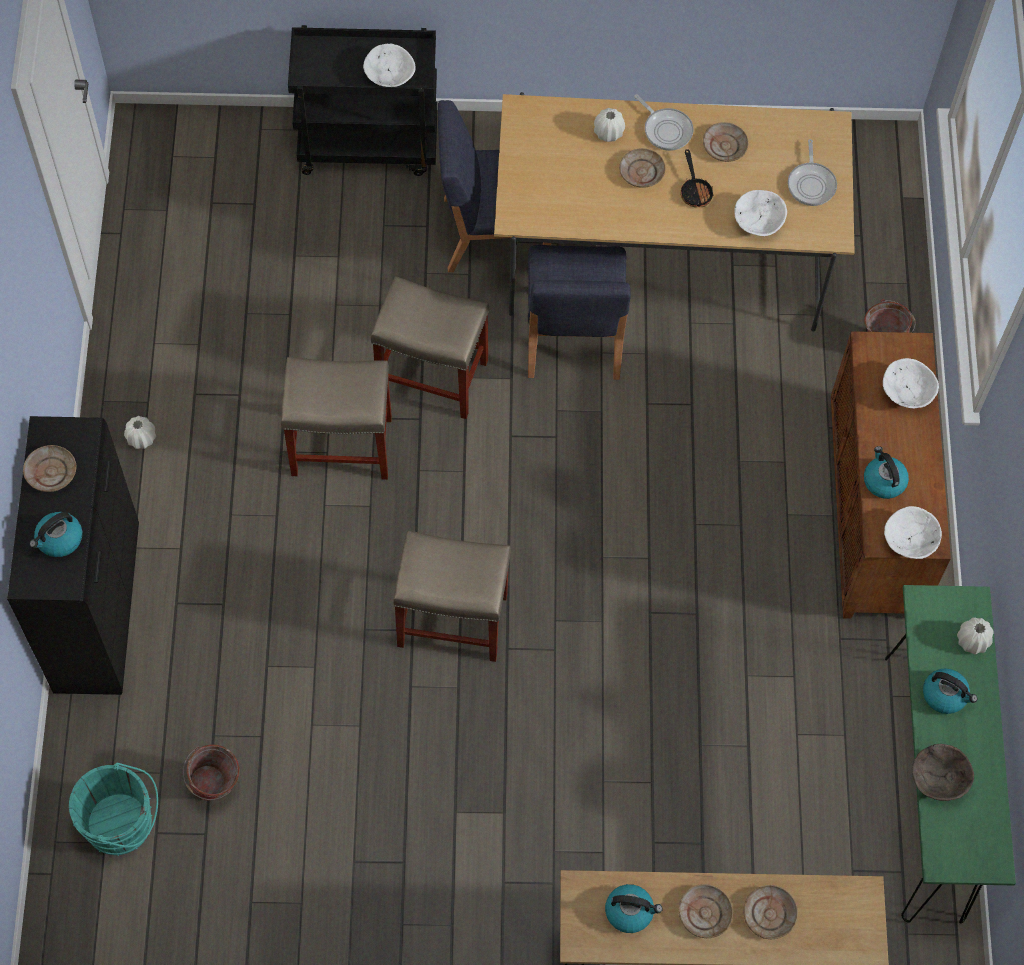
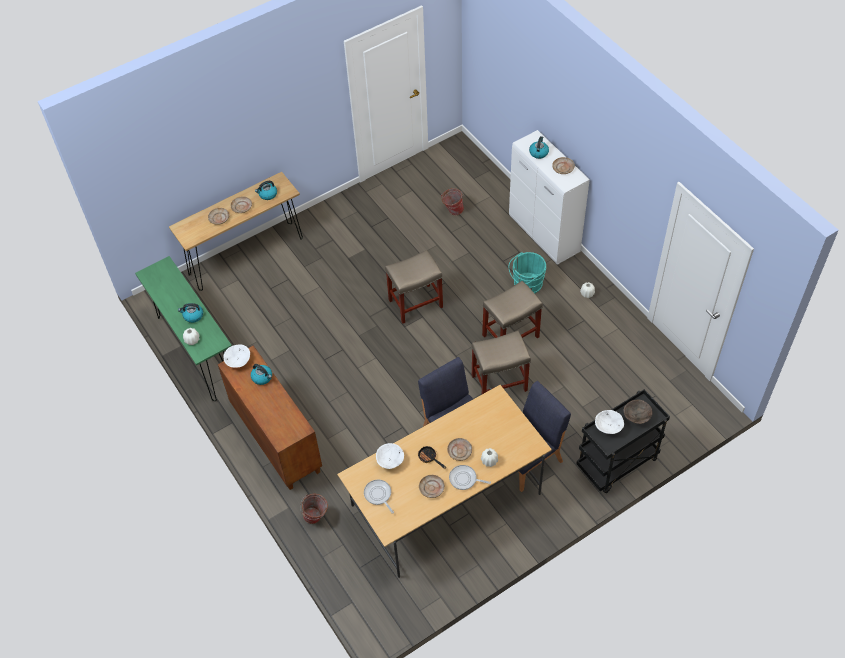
camera: 150 degrees right, 10 degrees down
black cabinet [7,416,139,695] -> white cabinet [509,130,590,265]
turquoise bucket [69,763,158,856] -> turquoise bucket moved to [509,252,546,293]
white bowl [883,358,939,408] -> none
brown bowl [912,744,974,801] -> brown bowl moved to [623,399,652,424]

